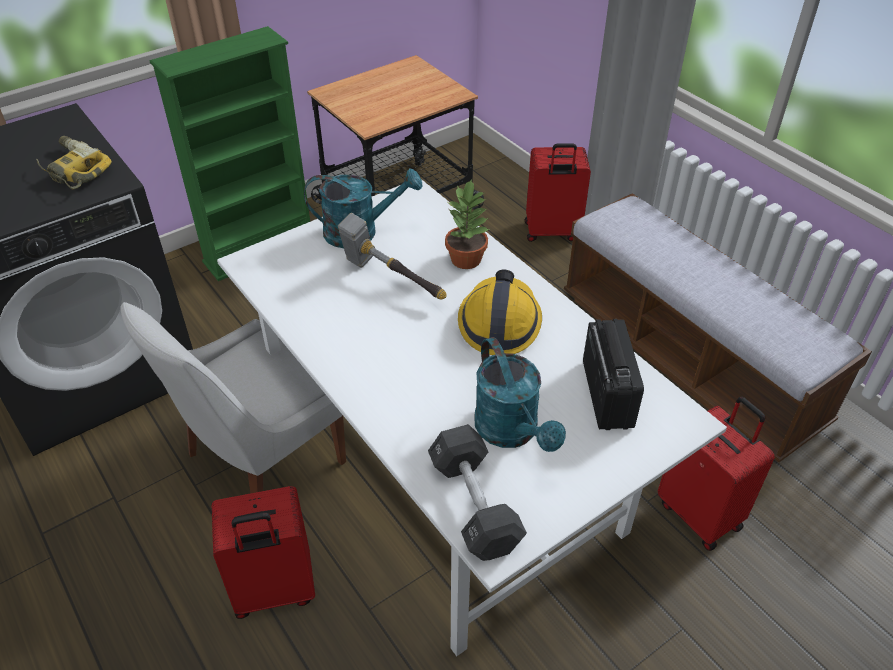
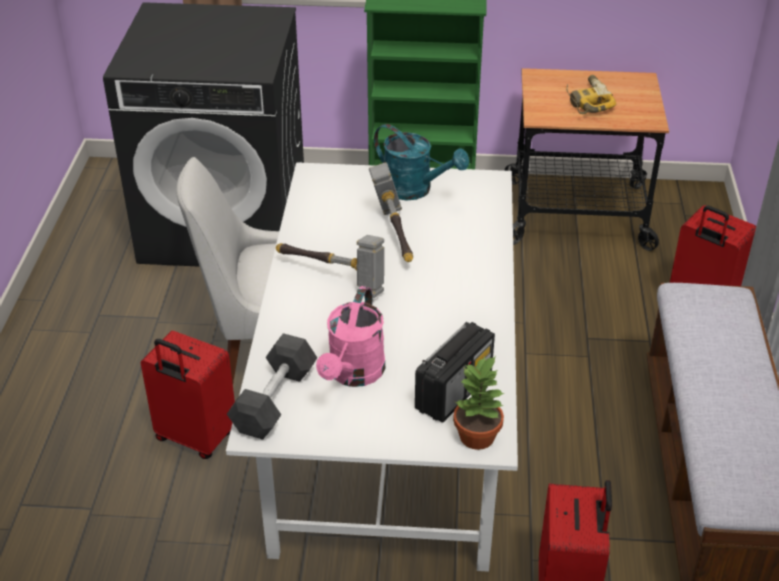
camera: 40 degrees right, 5 degrees down
power drill [36,136,112,190] -> power drill moved to [566,75,616,114]
potted plant [445,179,490,269] -> potted plant moved to [453,356,504,450]
hard hat [458,269,542,355] -> none
turquoise watering can [474,337,566,452] -> pink watering can [316,286,385,387]
none -> hammer [276,235,384,298]

